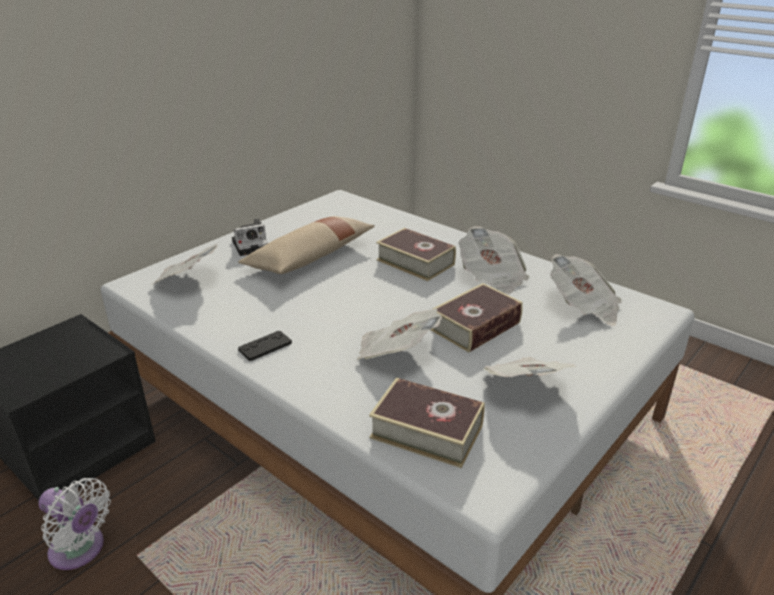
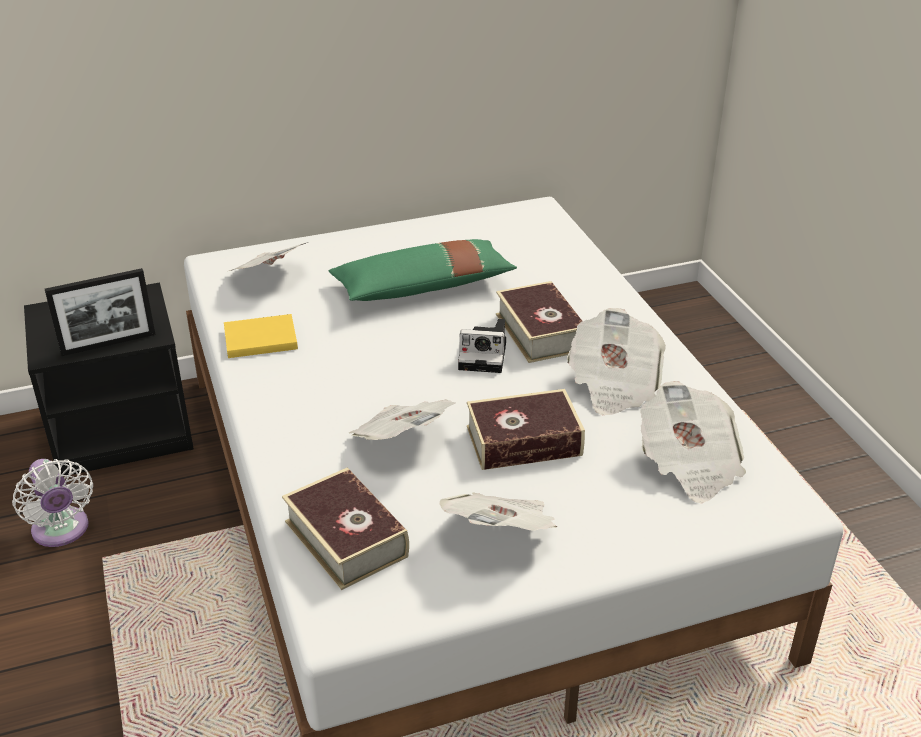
camera: 30 degrees right, 5 degrees up
camera [232,219,268,256] -> camera moved to [458,319,506,373]
beige pillow [238,216,375,274] -> green pillow [329,239,517,301]
black game controller [238,331,292,361] -> none
none -> picture frame [45,268,156,356]
none -> yellow book [224,314,298,358]

